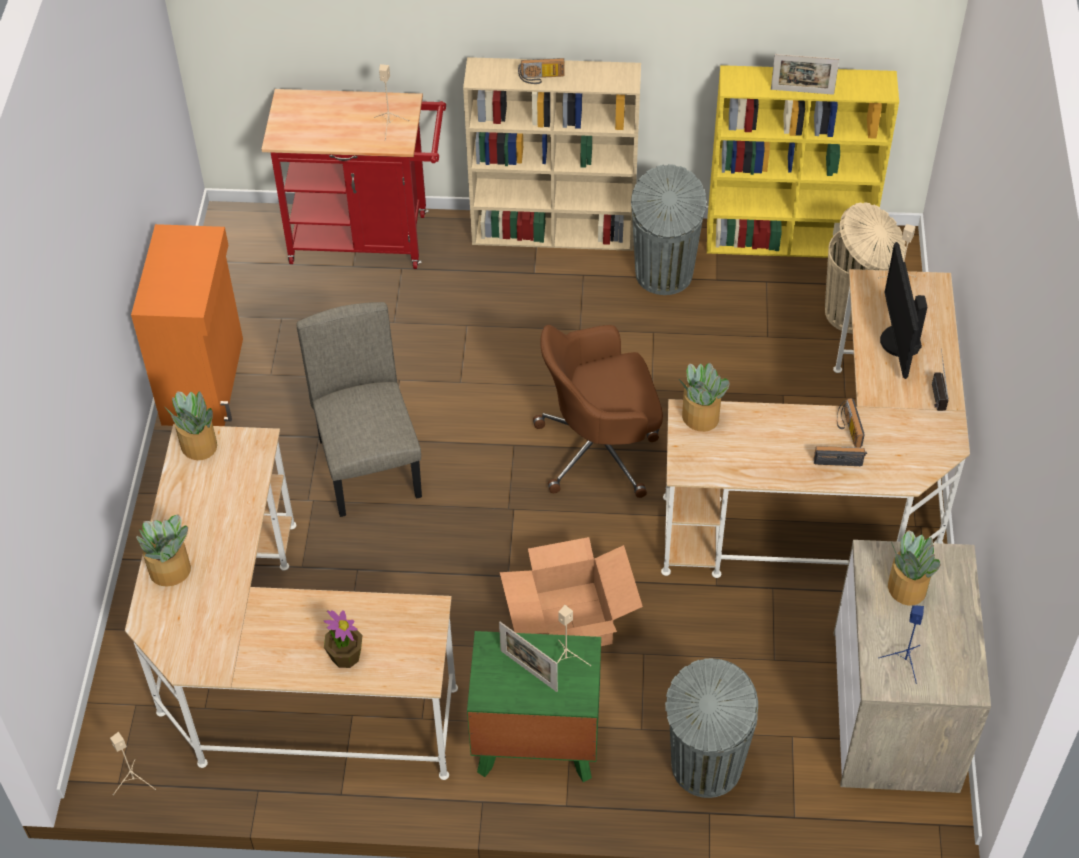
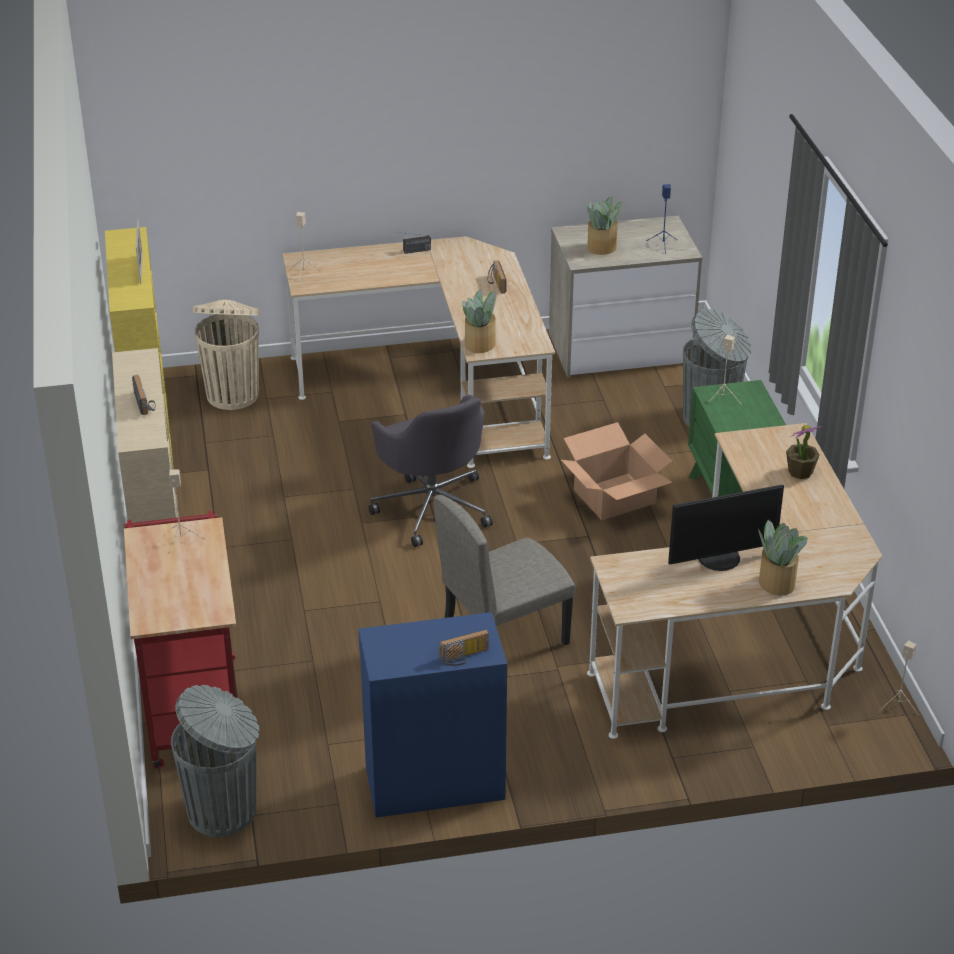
camera: 105 degrees left, 15 degrees down
orange cabinet [131,224,243,426] -> blue cabinet [358,612,507,818]
potted plant [165,391,217,460] -> none
picture frame [499,622,558,692] -> none
brown office chair [533,325,663,498] -> grey office chair [368,395,493,547]
grey trash can [631,164,707,295] -> grey trash can moved to [171,685,260,837]
radio [837,398,865,448] -> radio moved to [438,630,489,666]
monitor [880,242,927,379] -> monitor moved to [668,485,784,571]

